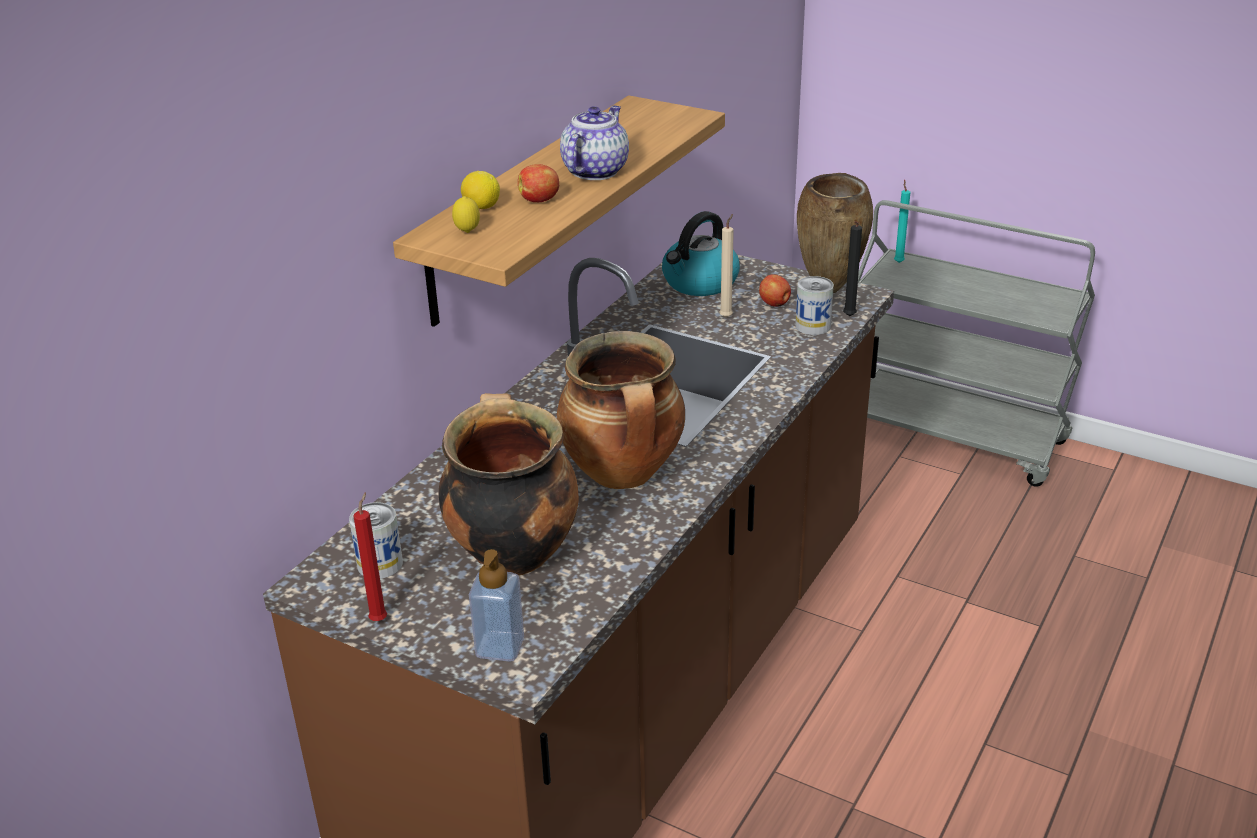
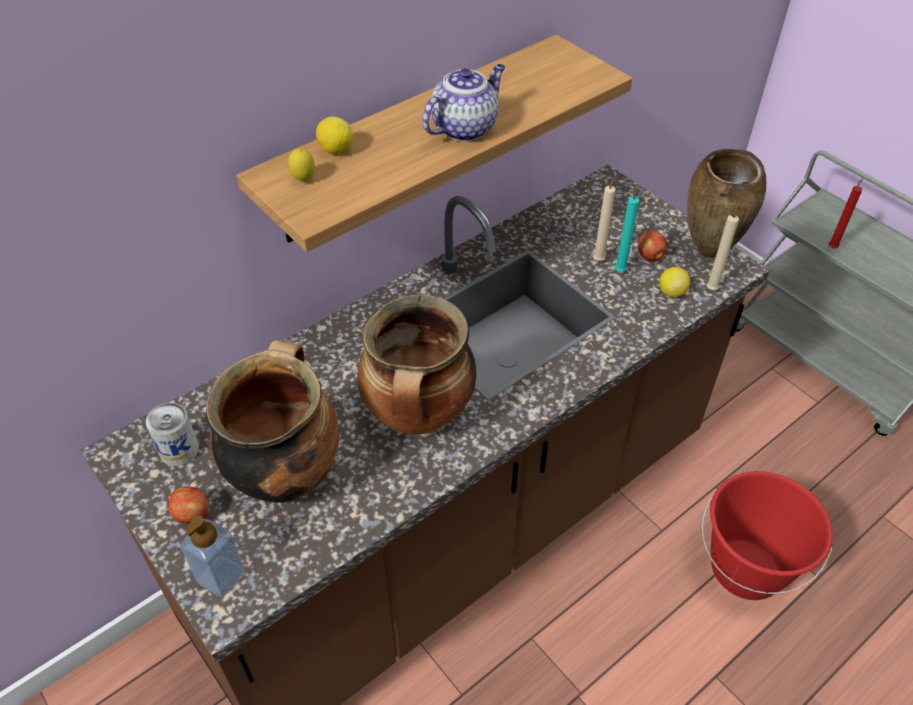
camera: 20 degrees right, 15 degrees up
red candle [353,492,387,621] -> red candle moved to [829,177,864,248]
apple [518,164,559,202] -> apple moved to [169,487,208,524]
kettle [662,211,740,296] -> none
can [795,276,834,335] -> lemon [659,267,690,298]
black candle [843,221,862,316] -> beige candle [706,214,739,290]
turquoise candle [894,180,910,263] -> turquoise candle moved to [615,184,639,272]
none -> red bucket [702,471,833,600]

